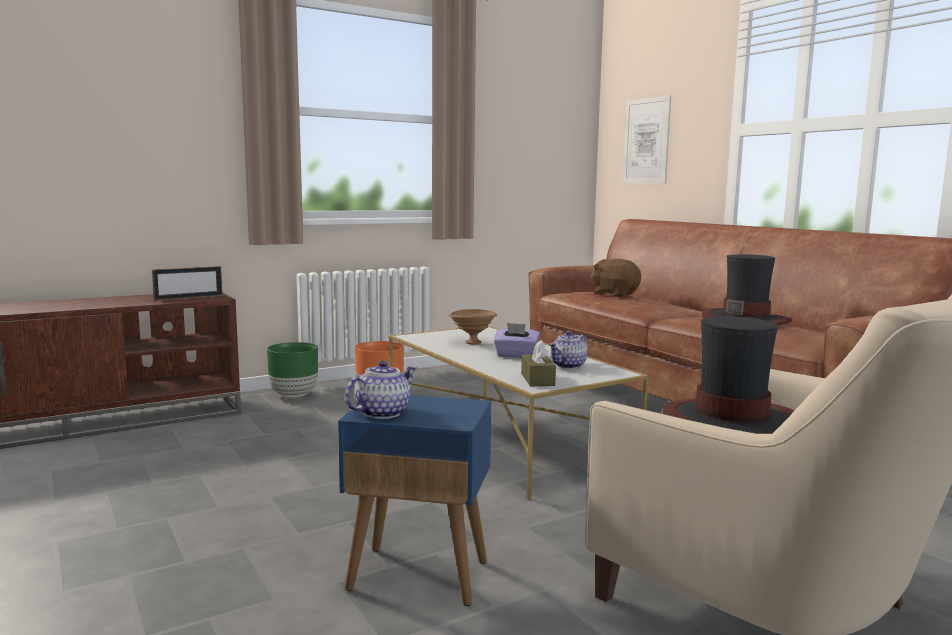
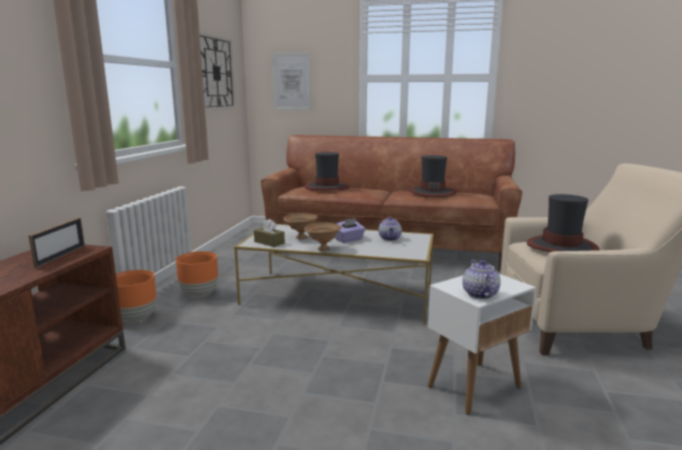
camera: 45 degrees left, 5 degrees up
green planter [267,342,318,398] -> orange planter [116,270,157,323]
blue side table [338,395,491,606] -> white side table [427,274,536,415]
brown tissue box [521,340,556,386] -> brown tissue box moved to [254,219,285,247]
brown plush toy [589,259,641,297] -> hat [305,152,350,190]
none -> wall clock [199,32,235,110]
none -> brown bowl [304,222,342,251]

